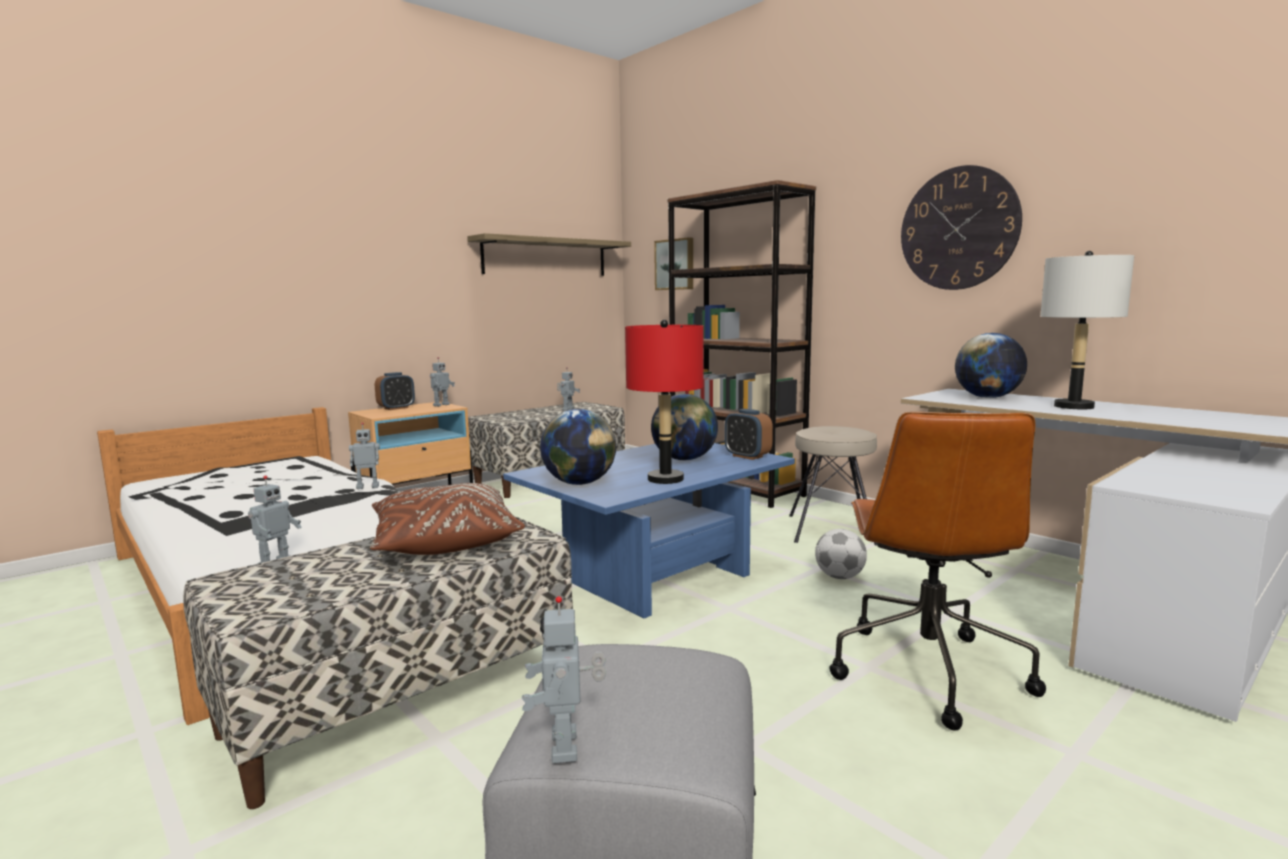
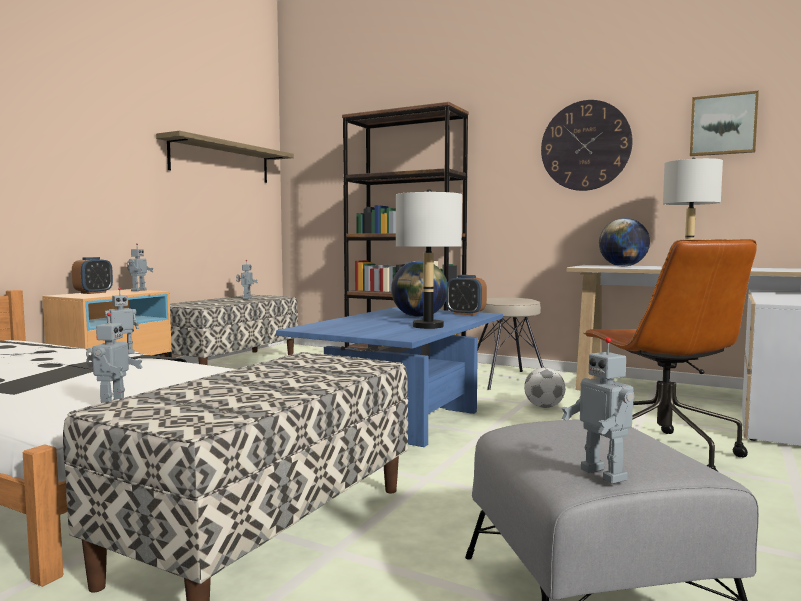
camera: 20 degrees left, 5 degrees down
brown pillow [370,483,525,555] -> none
globe [540,409,616,485] -> none
red table lamp [625,320,704,484] -> grey table lamp [396,189,462,329]
picture [654,237,693,290] -> picture moved to [690,91,759,156]

